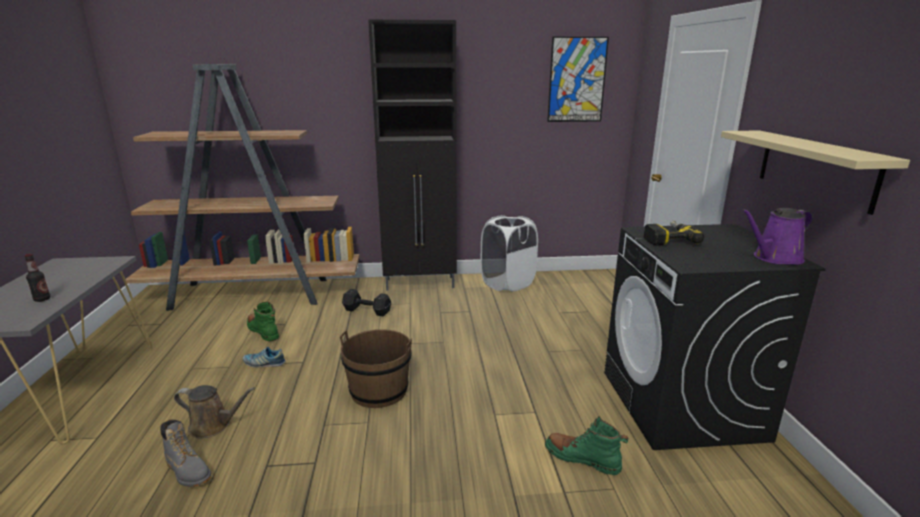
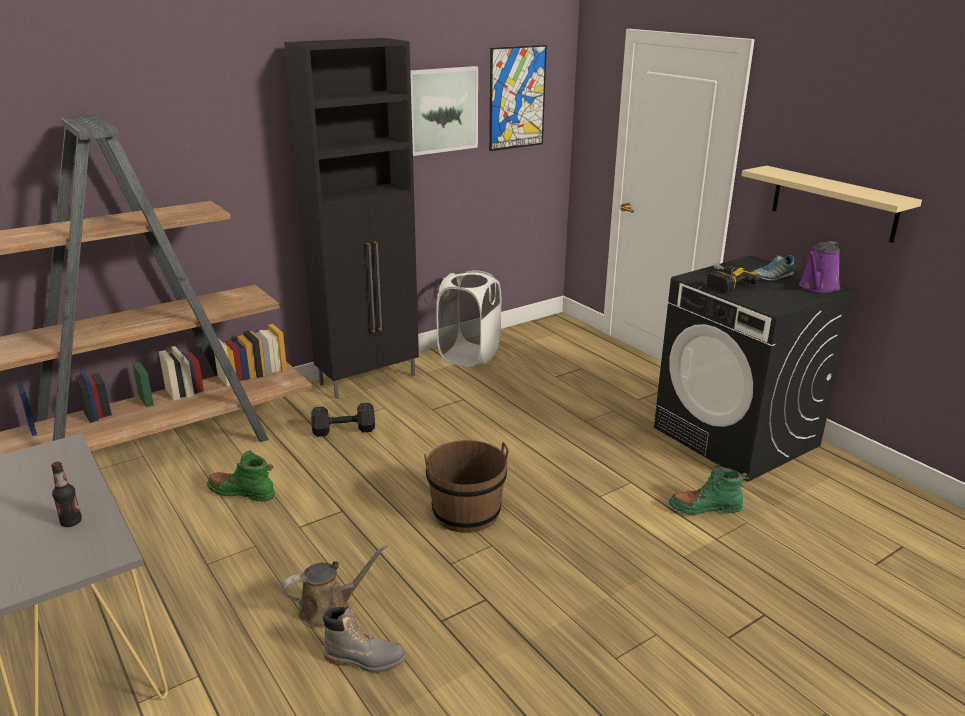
camera: 30 degrees left, 5 degrees up
shoe [243,347,285,367] -> shoe moved to [753,255,794,281]
none -> picture [410,66,478,156]

